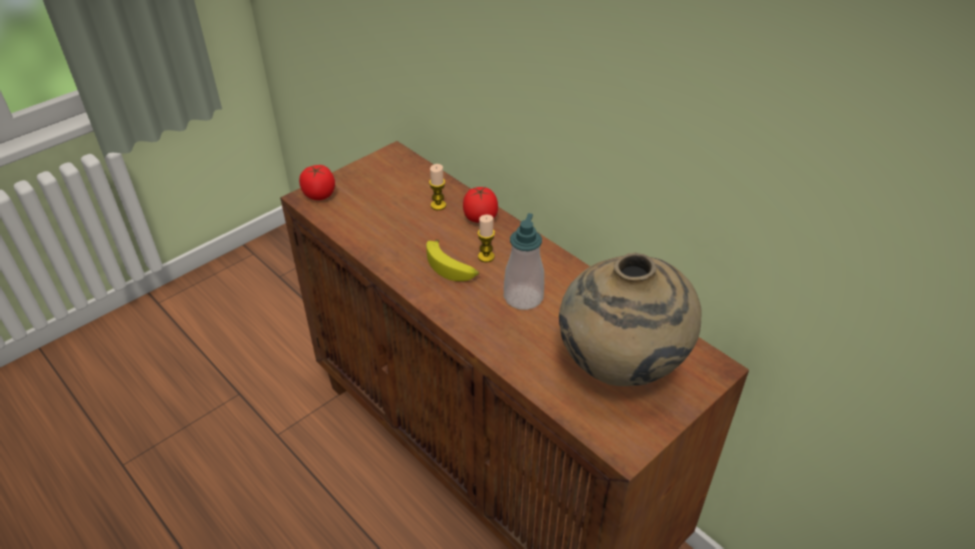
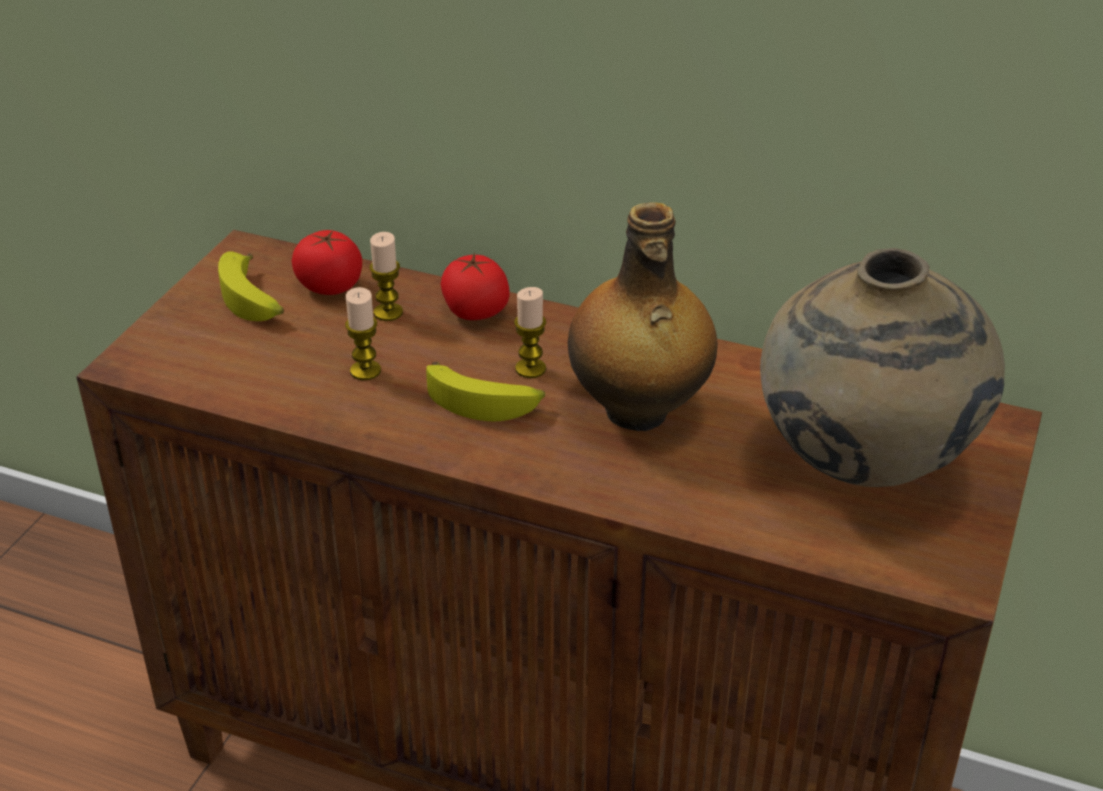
camera: 25 degrees left, 5 degrees down
tomato [299,165,335,200] -> tomato moved to [292,230,362,295]
soap dispenser [504,213,544,310] -> bottle [568,202,718,431]
none -> banana [218,251,284,321]
none -> candle [345,287,381,380]

